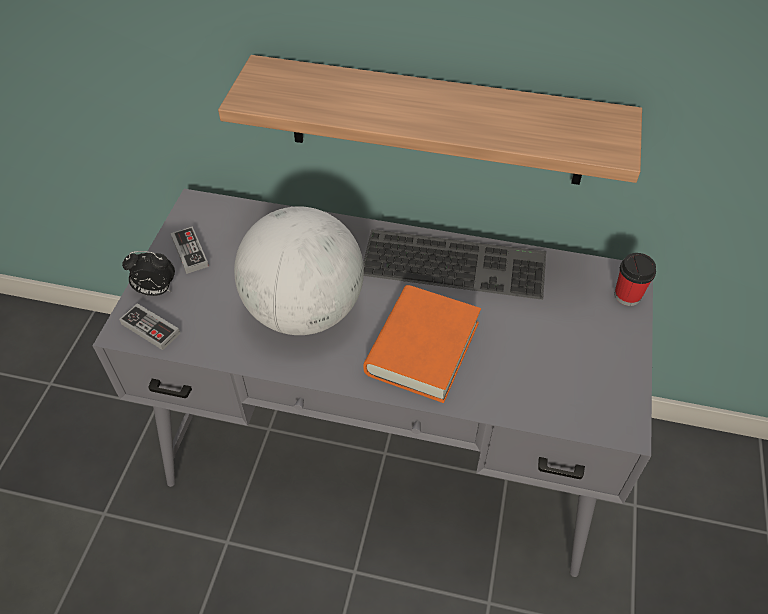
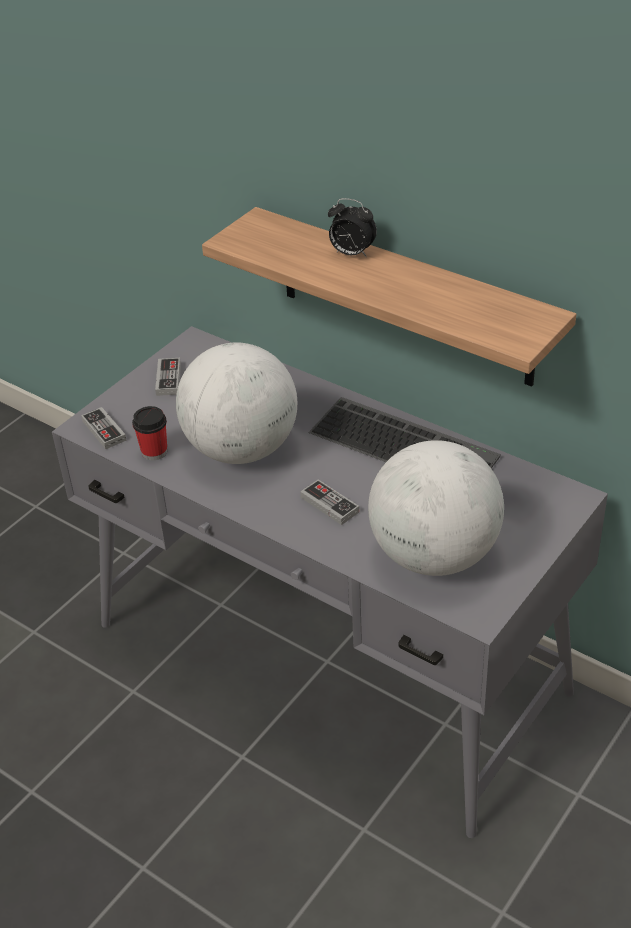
camera: 25 degrees right, 10 degrees down
alarm clock [122,251,175,296] -> alarm clock moved to [328,198,377,258]
orange book [363,285,481,403] -> game controller [300,480,359,525]
cup [614,253,656,306] -> cup moved to [132,406,167,460]
none -> globe [368,440,504,576]

